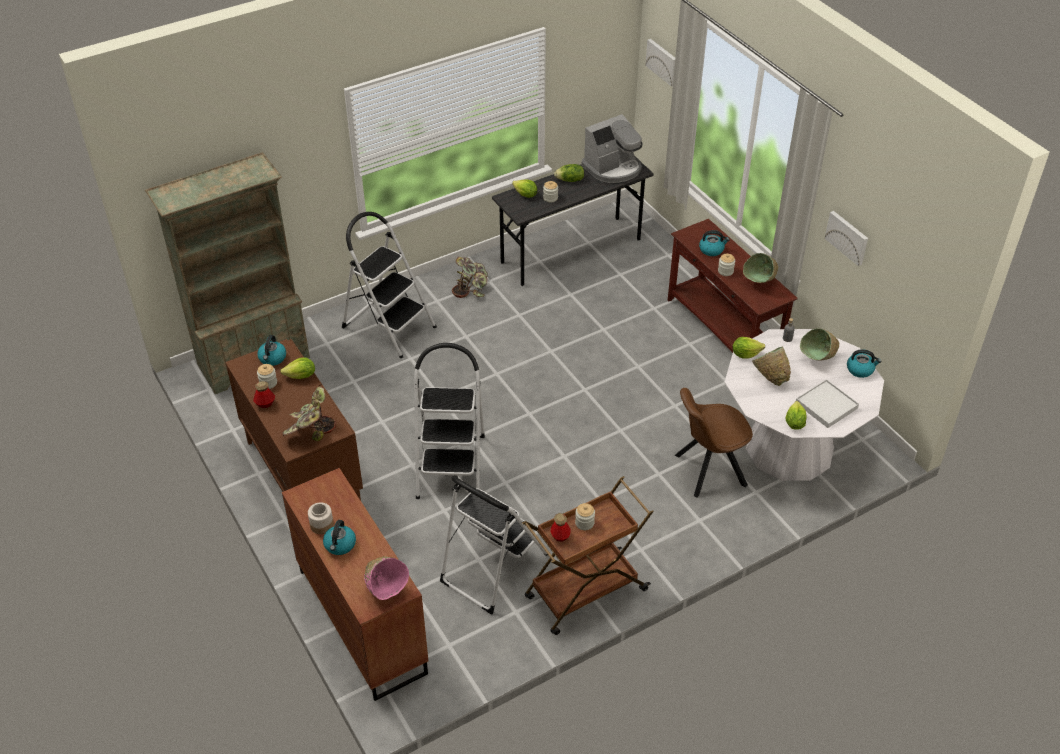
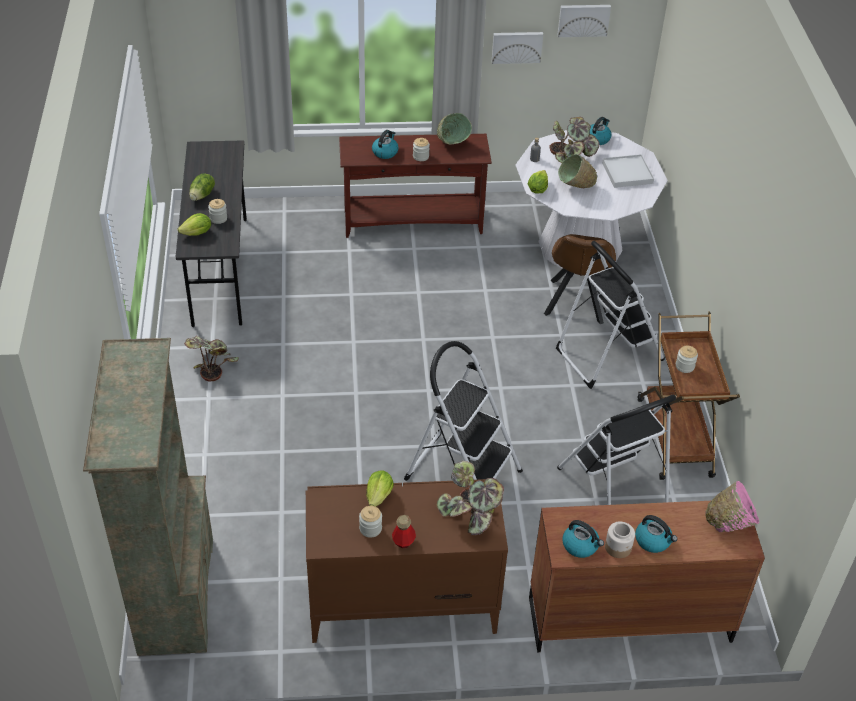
camera: 65 degrees left, 0 degrees up
kettle [257,335,286,366] -> kettle moved to [562,520,604,558]
step ladder [342,212,437,358] -> step ladder moved to [556,241,665,389]
bottle [550,513,571,542] -> none
coffee machine [581,114,642,183] -> none
picture [645,39,675,86] -> picture moved to [557,5,611,37]
lettuce [786,401,807,430] -> none
green bowl [800,328,839,361] -> potted plant [549,117,599,163]

